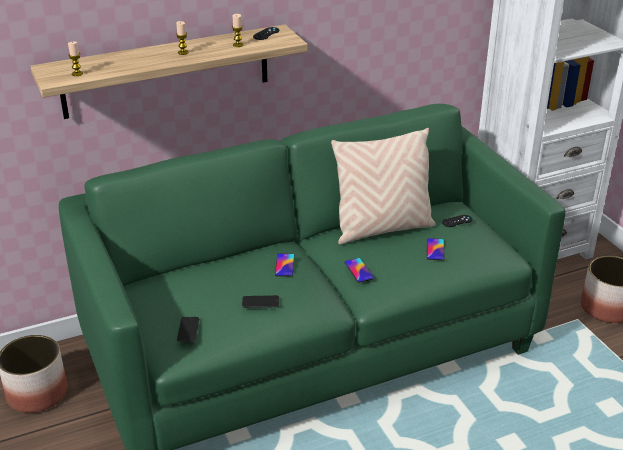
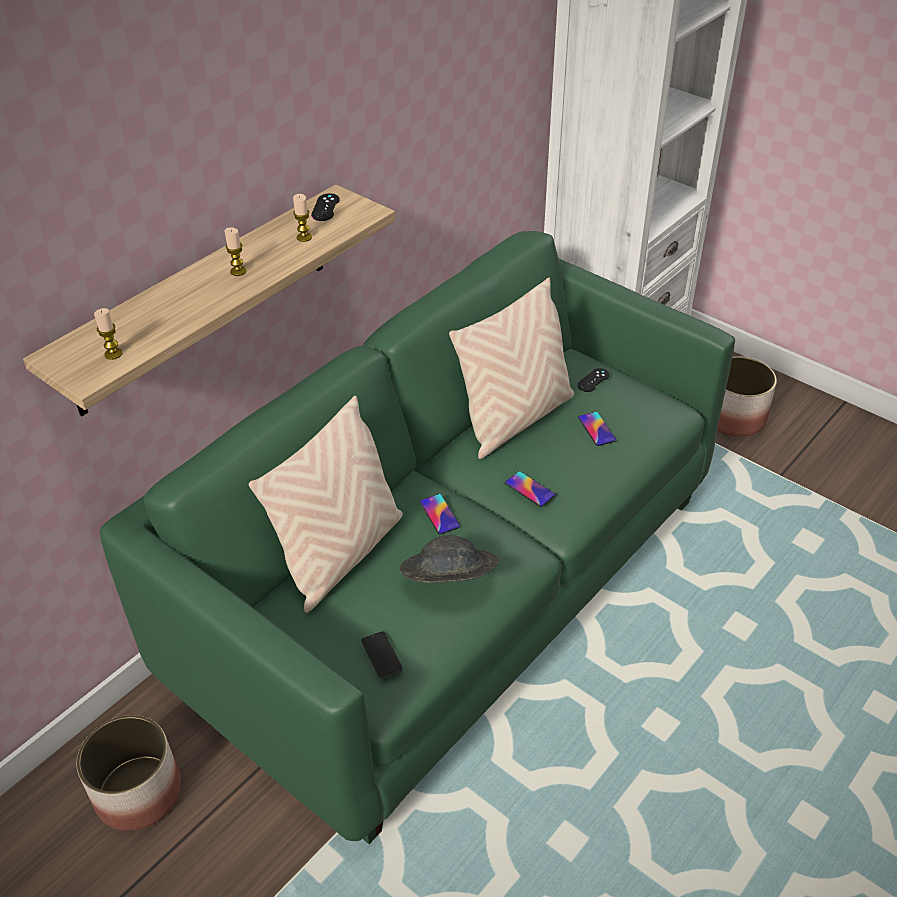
camera: 25 degrees left, 10 degrees up
phone [242,295,279,308] -> grey hat [400,535,499,583]
none -> beige pillow [249,396,403,613]

